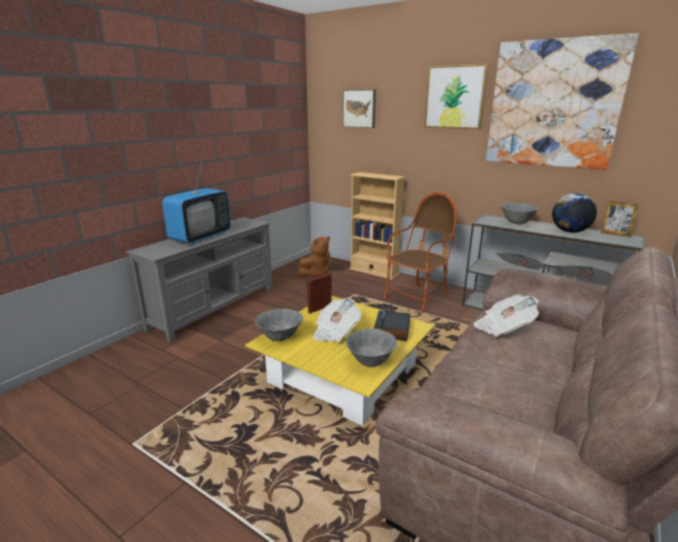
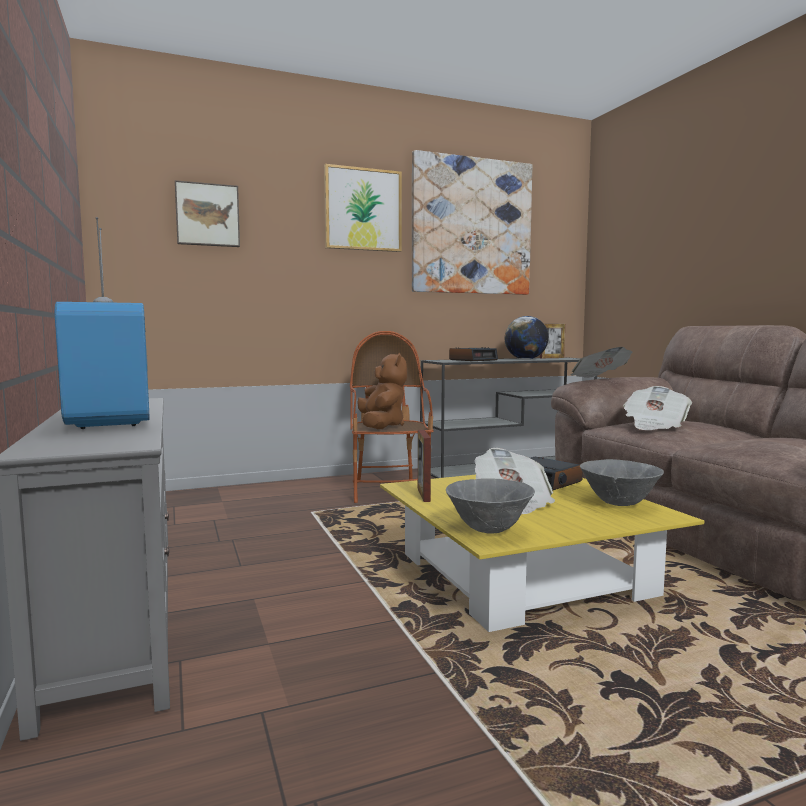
camera: 55 degrees left, 15 degrees down
brown plush toy [298,236,330,277] -> brown plush toy moved to [357,353,407,429]
beige bookcase [349,172,405,280] -> none
grey bowl [501,203,539,224] -> alarm clock [449,347,498,361]
newspaper [555,265,613,281] -> none

